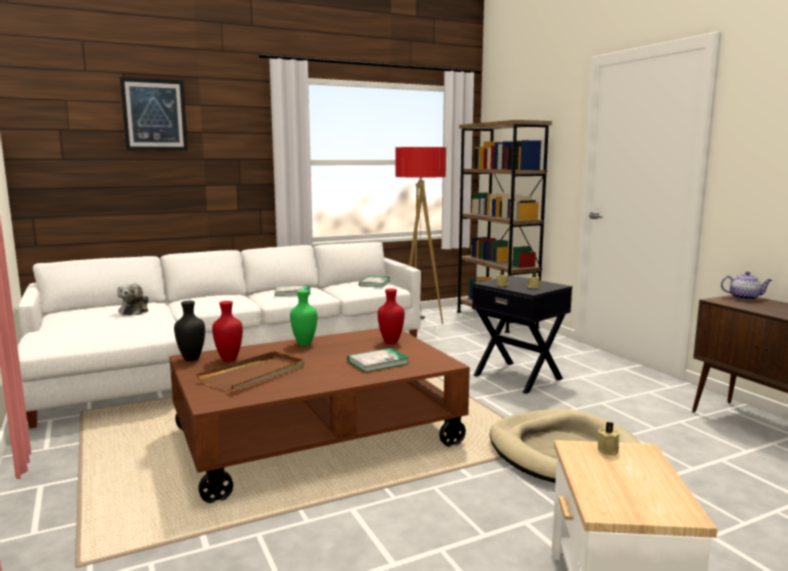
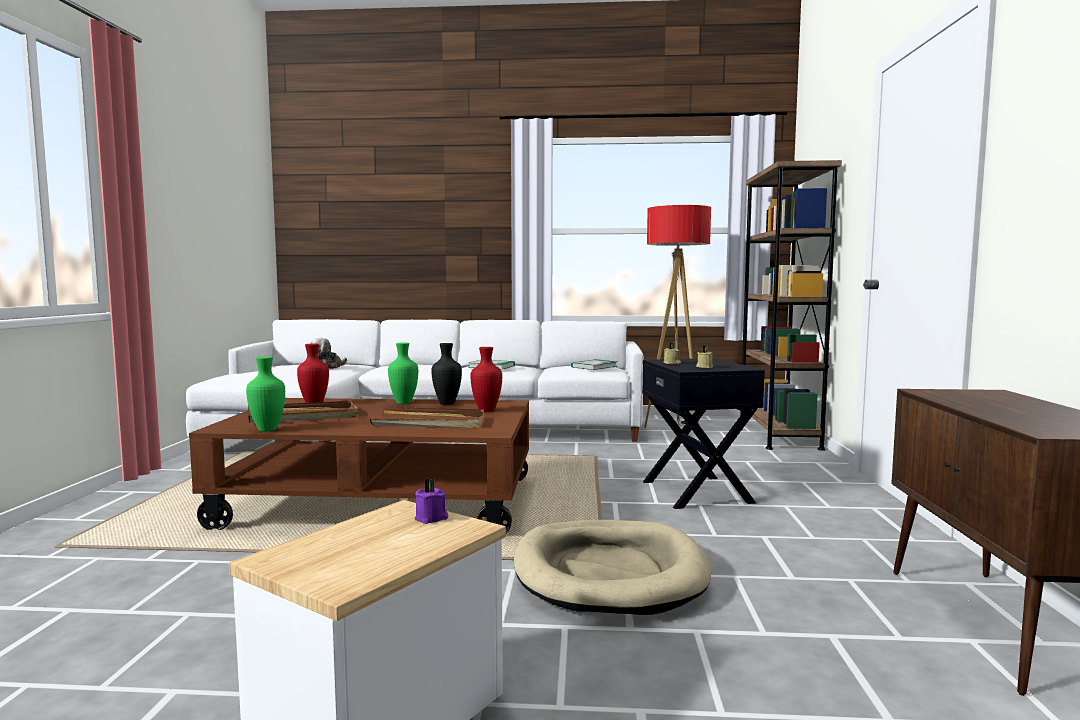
camera: 30 degrees right, 5 degrees down
picture [120,77,188,151] -> none
black vase [174,301,205,361] -> black vase moved to [432,343,462,405]
book [347,348,409,372] -> brown tray [370,407,484,428]
beige candle [598,422,619,455] -> purple candle [415,478,448,524]
teapot [721,271,772,300] -> none
none -> green vase [246,356,285,432]

